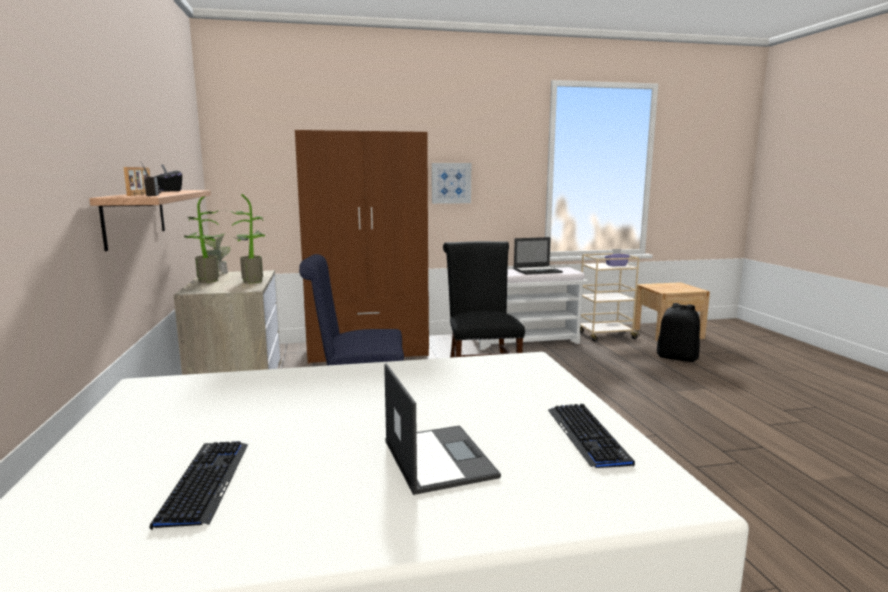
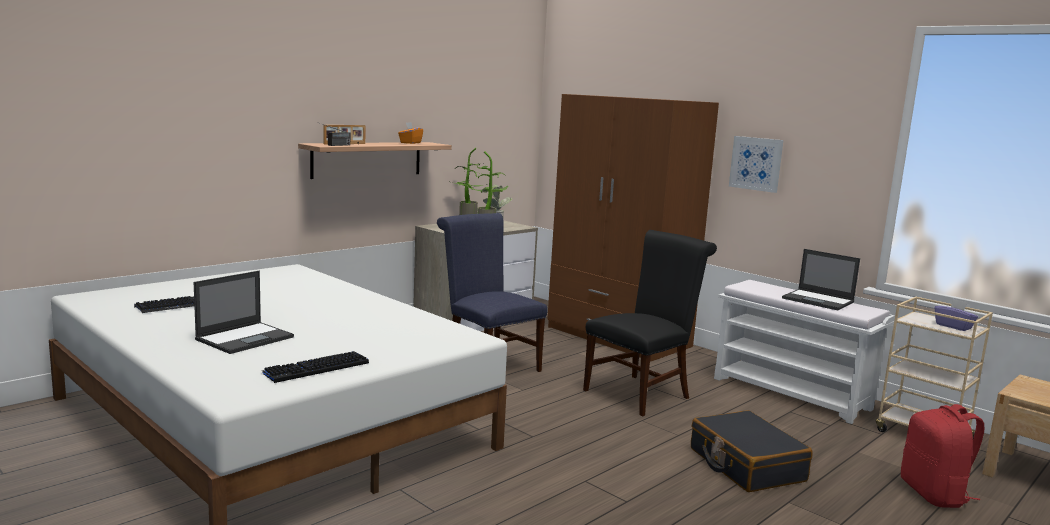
camera: 55 degrees right, 0 degrees up
black tissue box [154,165,182,192] -> orange tissue box [398,122,423,144]
black backpack [657,303,700,362] -> red backpack [901,404,985,508]
none -> black suitcase [691,410,813,492]

